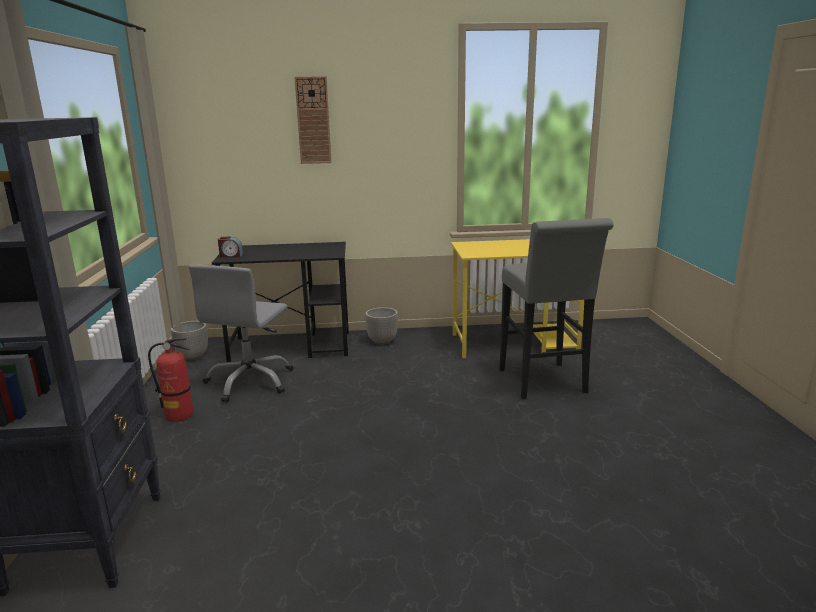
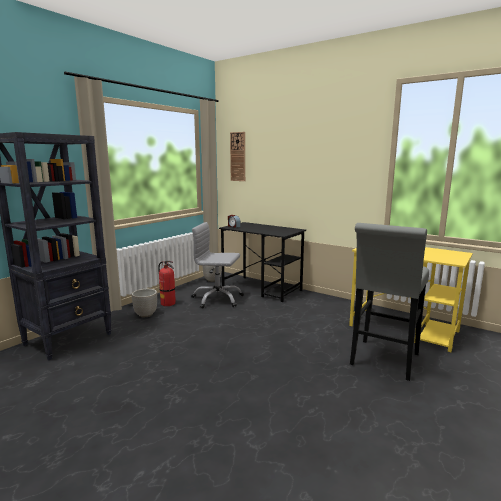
camera: 40 degrees right, 5 degrees down
grey office chair [189,265,293,402] -> grey office chair turned 45 degrees clockwise [191,222,244,308]
wall clock [295,76,332,164] -> wall clock moved to [230,132,245,181]
planter [365,307,398,345] -> planter moved to [131,289,157,317]

